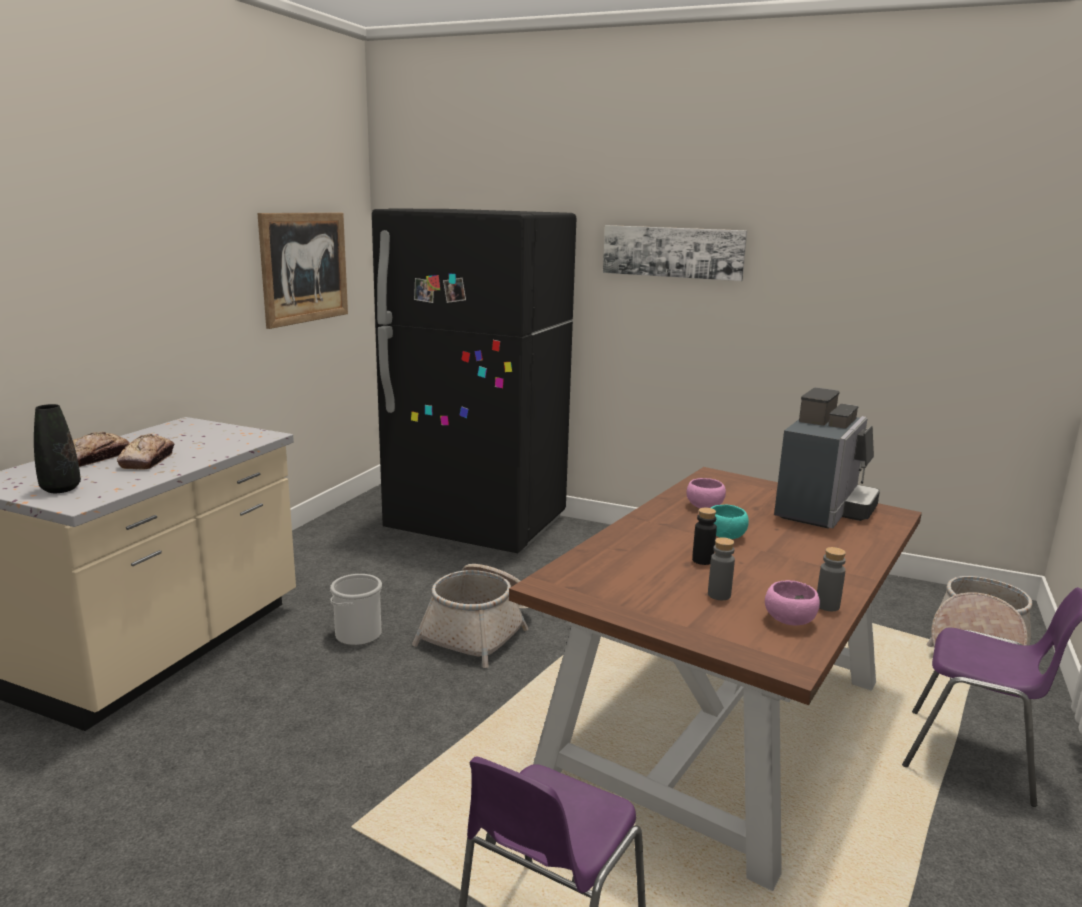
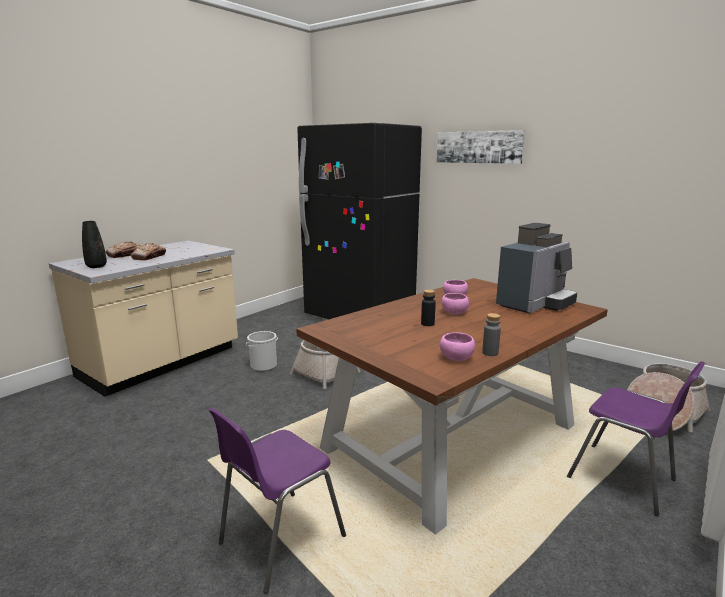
camera: 15 degrees right, 0 degrees up
picture [257,213,348,329] -> none
grey bottle [708,537,735,600] -> none
turquoise bowl [711,505,749,539] -> pink bowl [442,293,469,314]

